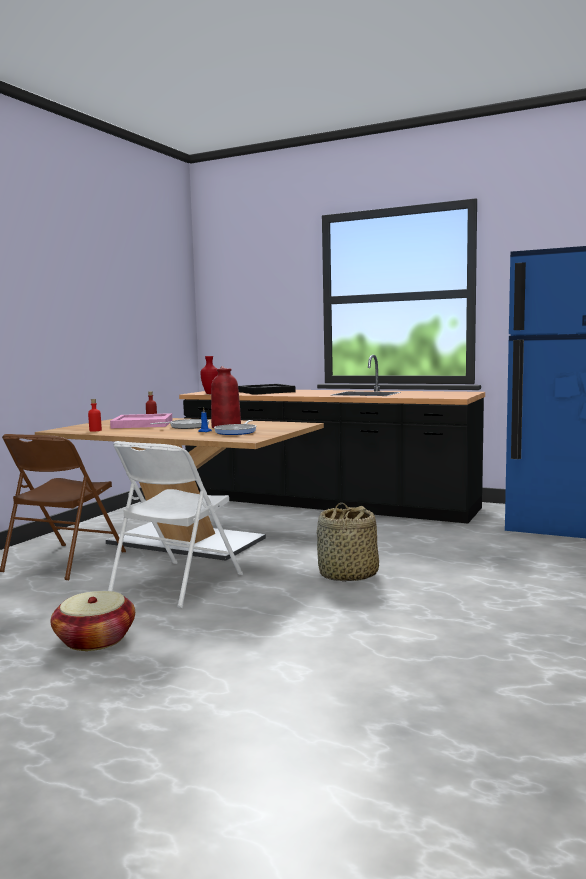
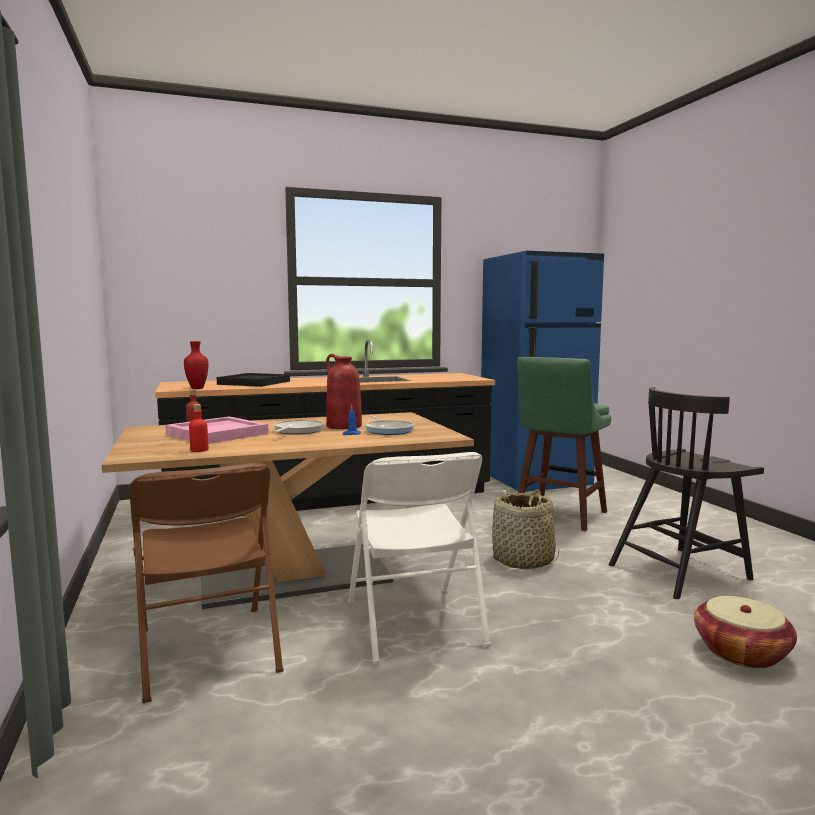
camera: 45 degrees left, 0 degrees up
basket [50,591,135,651] -> basket moved to [694,596,797,668]
none -> green stool [517,357,611,531]
none -> black chair [609,387,764,599]

